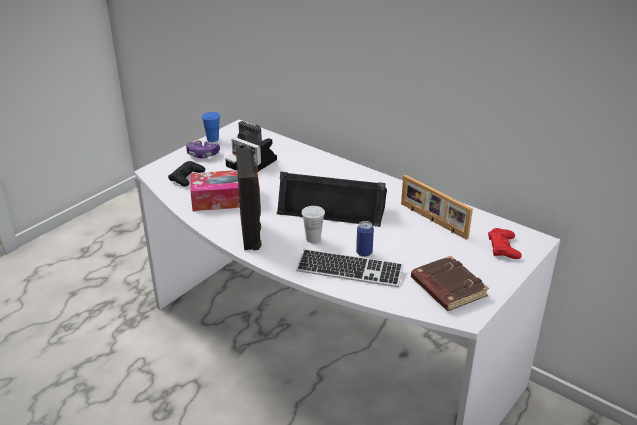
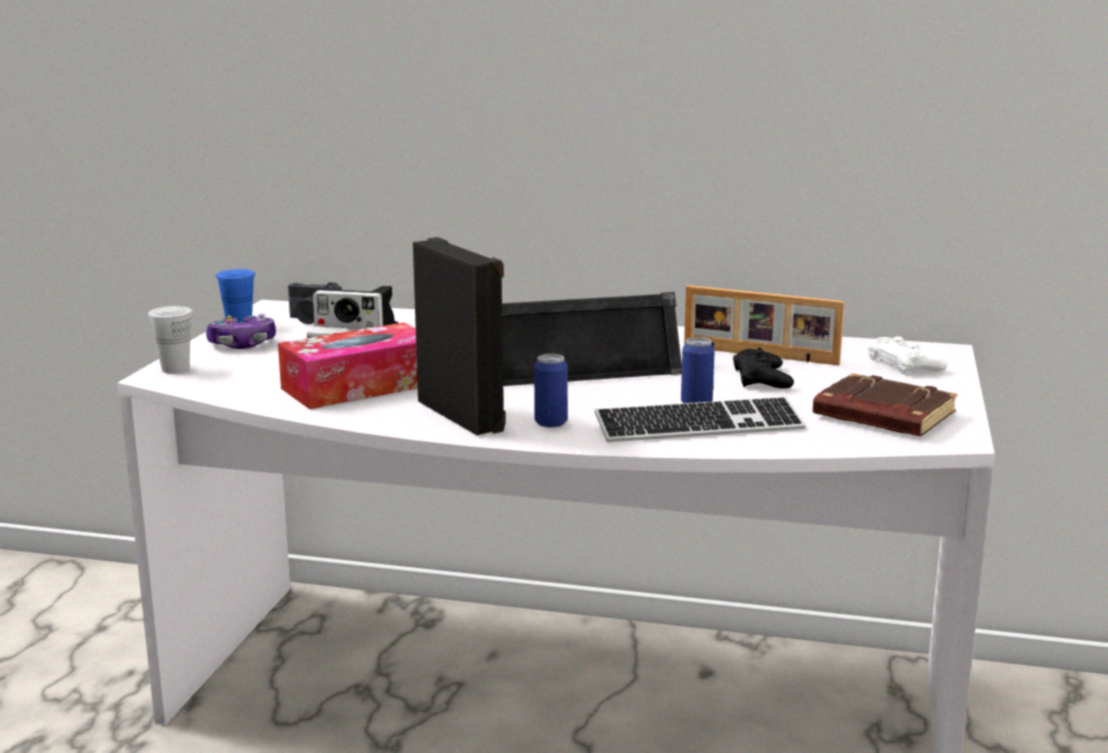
camera: 25 degrees left, 15 degrees down
black game controller [168,161,205,187] -> black game controller moved to [733,349,794,389]
white cup [302,206,325,243] -> white cup moved to [148,306,193,373]
red game controller [488,228,522,259] -> white game controller [868,336,948,374]
none -> can [534,354,568,428]

